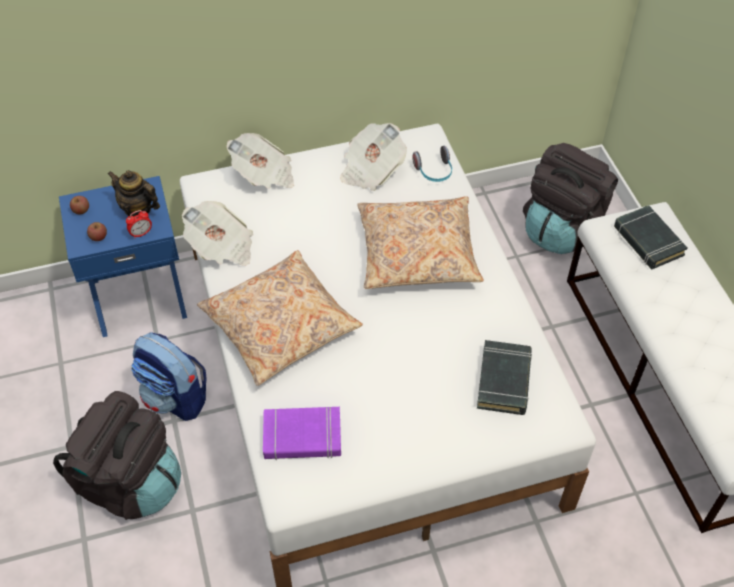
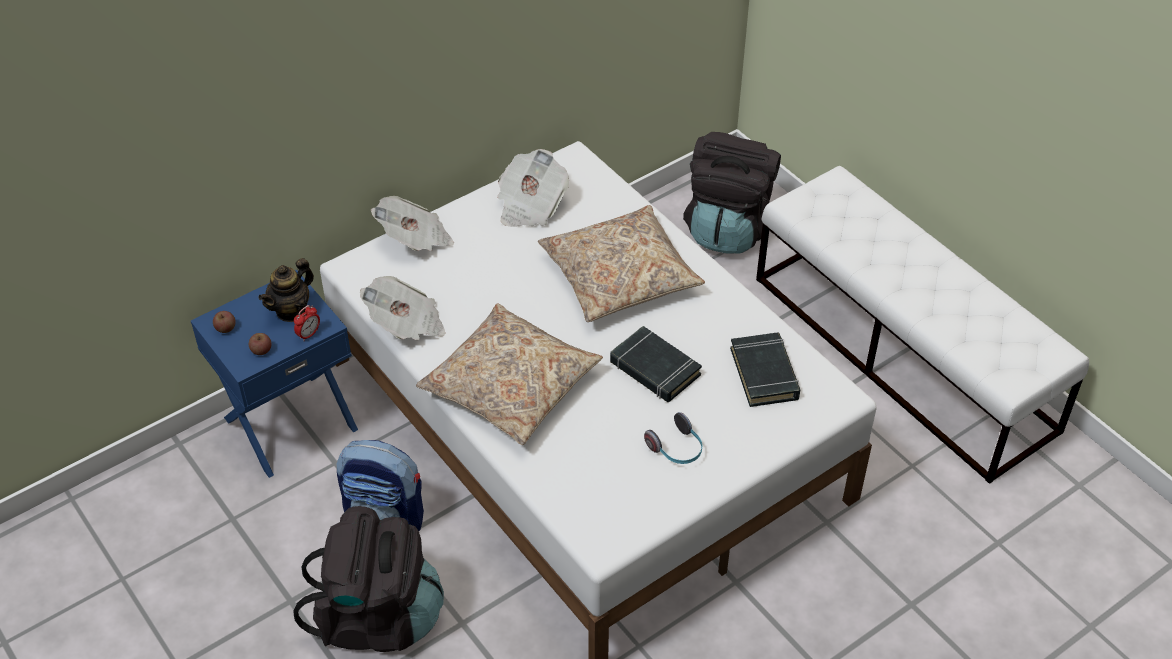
camera: 20 degrees left, 5 degrees down
teapot [108,170,160,217] -> teapot turned 60 degrees counterclockwise [258,258,314,322]
purple book [263,407,341,460] -> none
headphones [412,146,452,182] -> headphones moved to [644,412,702,464]
black book [614,205,687,269] -> black book moved to [610,326,702,402]

